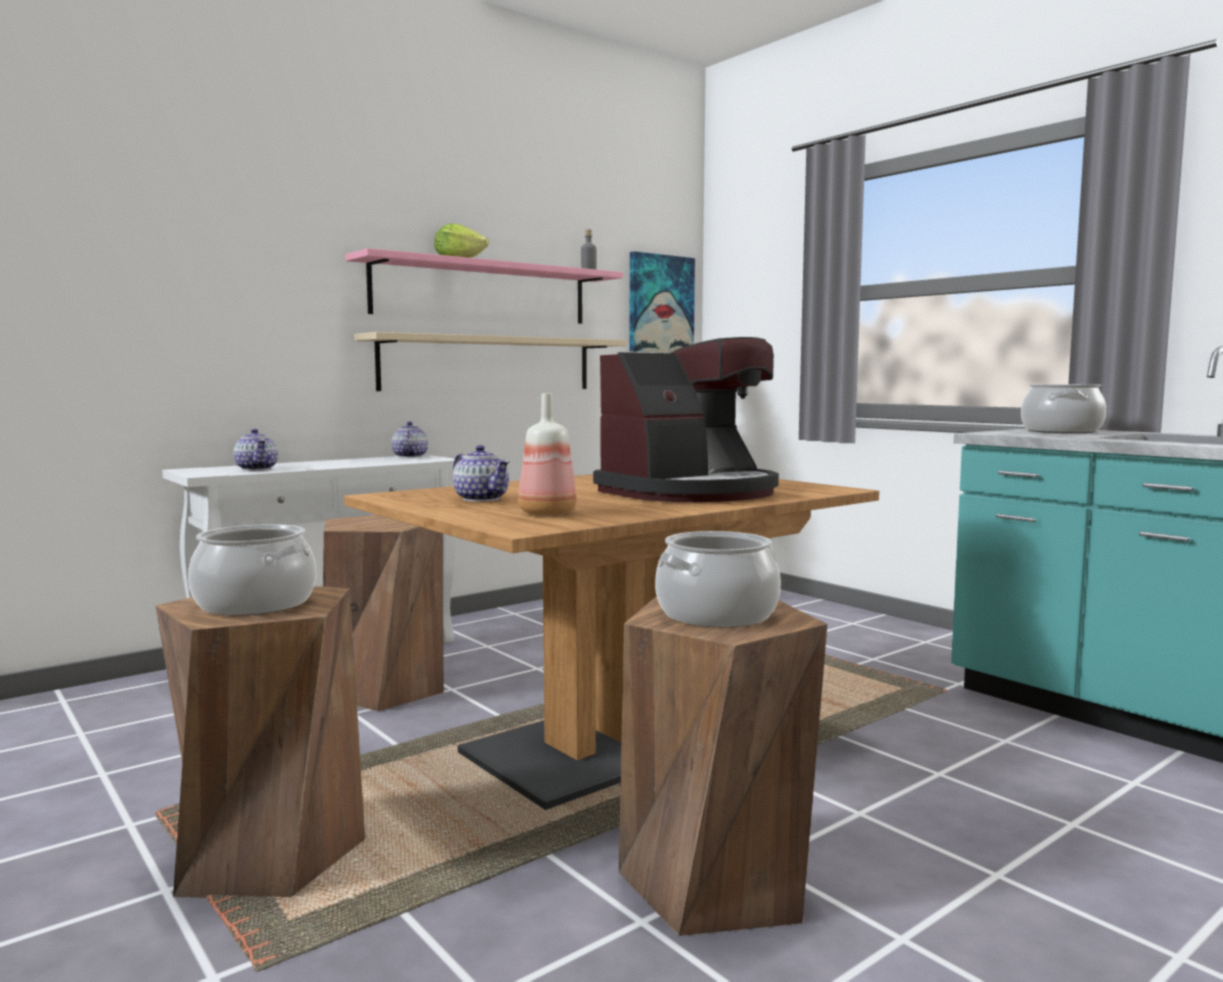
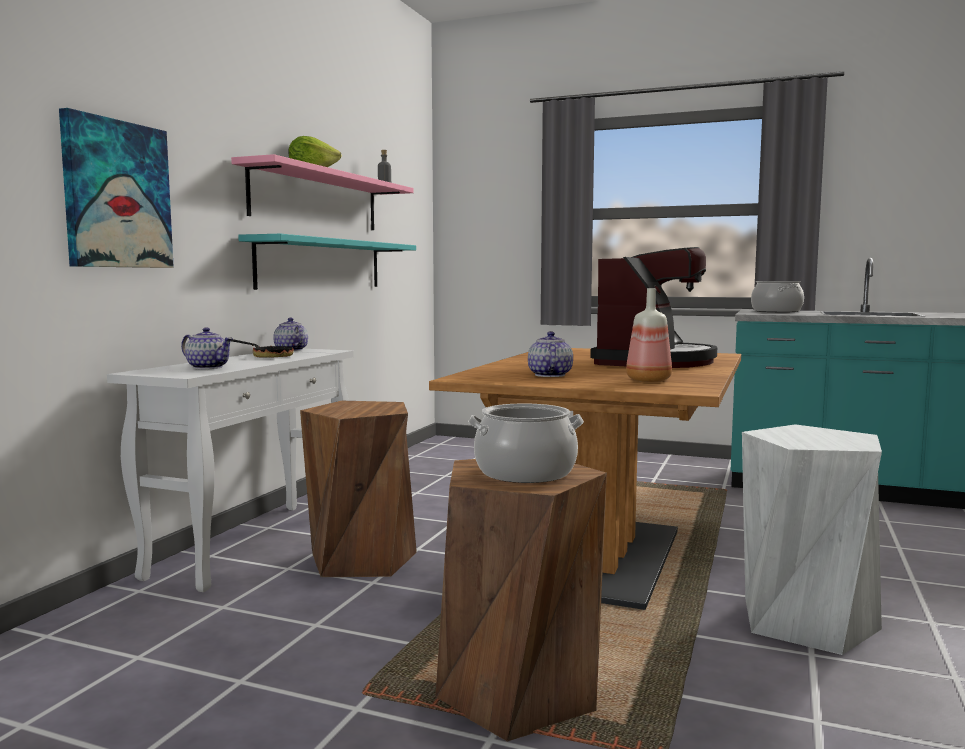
camera: 30 degrees left, 0 degrees up
beige shelf [354,332,627,391] -> turquoise shelf [238,234,416,290]
teapot [453,445,510,502] -> teapot turned 105 degrees counterclockwise [528,331,573,377]
brown stool [619,596,827,936] -> white stool [742,424,882,655]
picture [629,251,695,352] -> picture moved to [59,108,174,268]
cooking pot [655,531,781,627] -> none
none -> frying pan [231,339,294,358]

